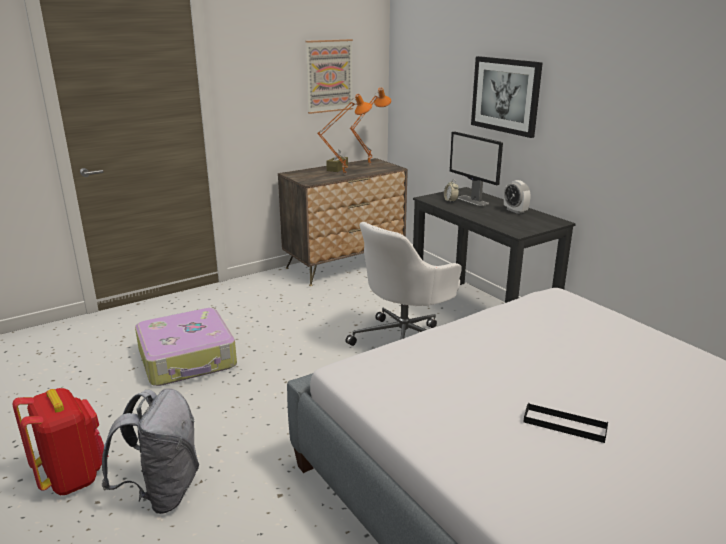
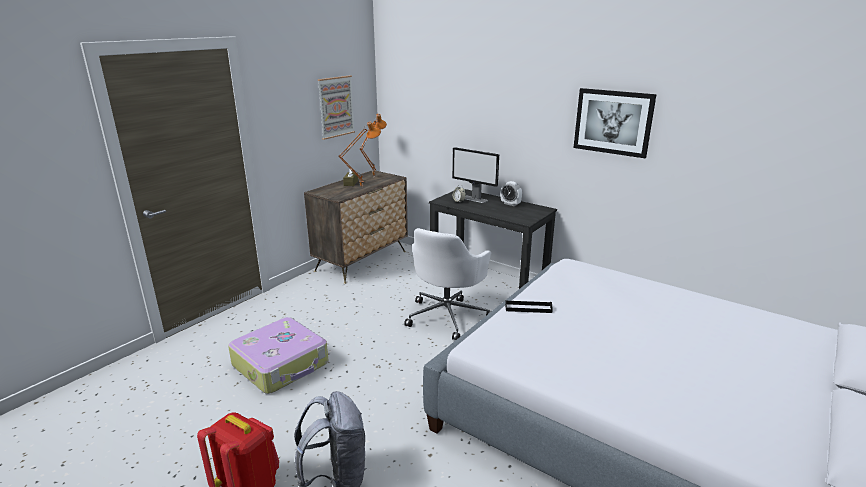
camera: 20 degrees left, 0 degrees up
picture [471,56,543,138] -> picture moved to [573,88,656,158]
black tray [523,403,608,443] -> black tray moved to [505,301,553,313]

